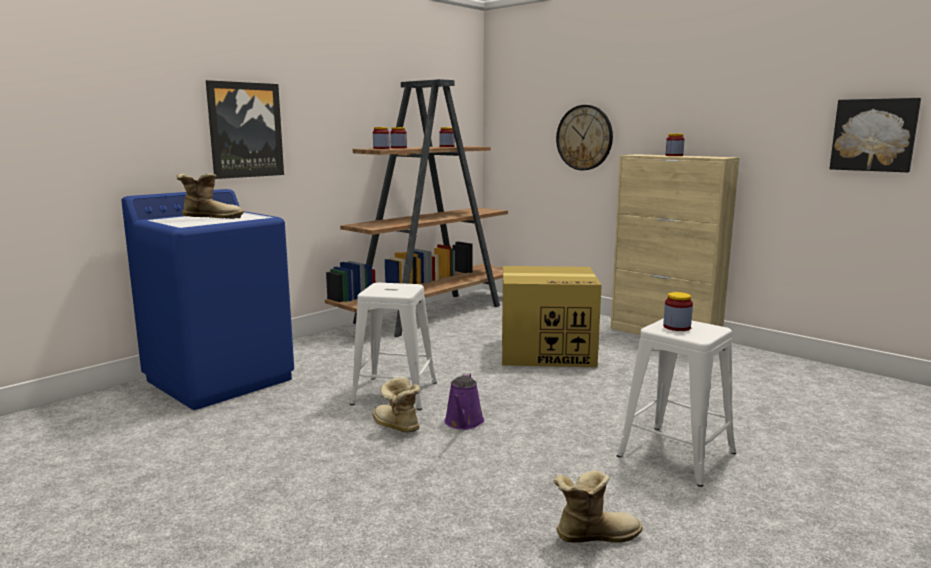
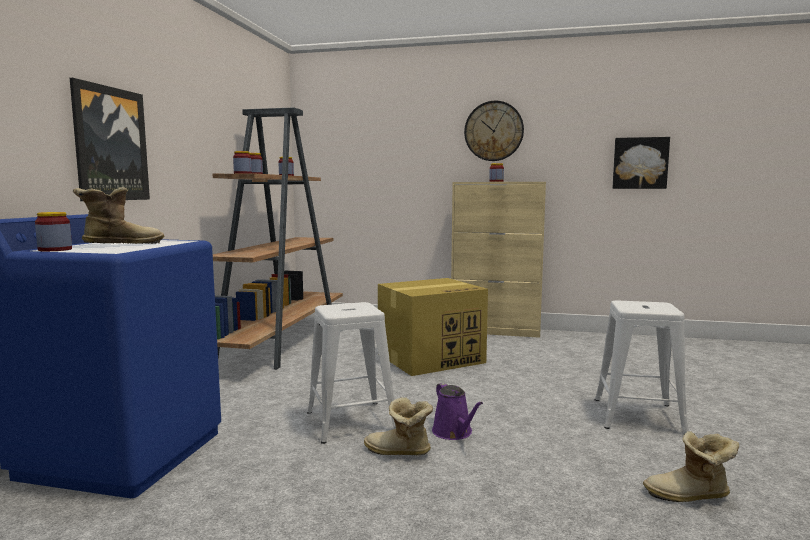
camera: 30 degrees left, 5 degrees down
boot [553,470,643,543] -> boot turned 135 degrees counterclockwise [643,431,739,502]
wall clock [556,105,613,170] -> wall clock moved to [464,101,524,161]
jar [663,292,693,331] -> jar moved to [35,212,72,251]

